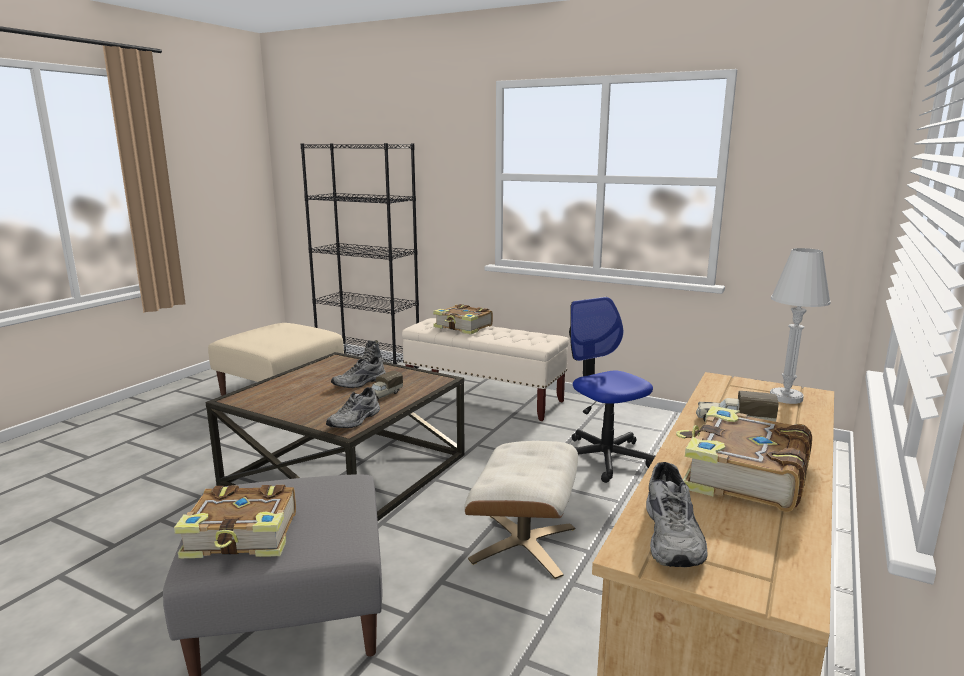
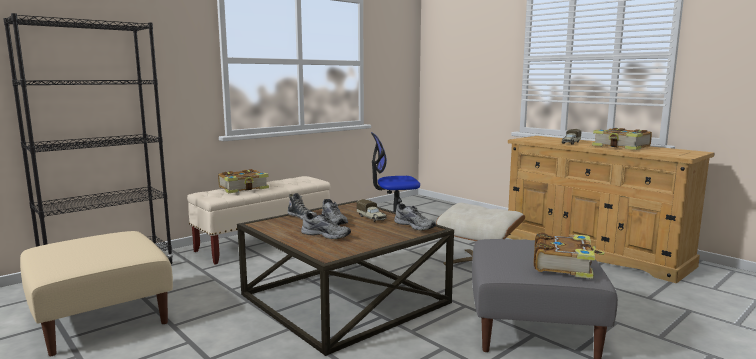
camera: 70 degrees left, 5 degrees down
grey shoe [646,462,708,567] -> grey shoe moved to [301,213,351,239]
white table lamp [770,248,831,404] -> none

